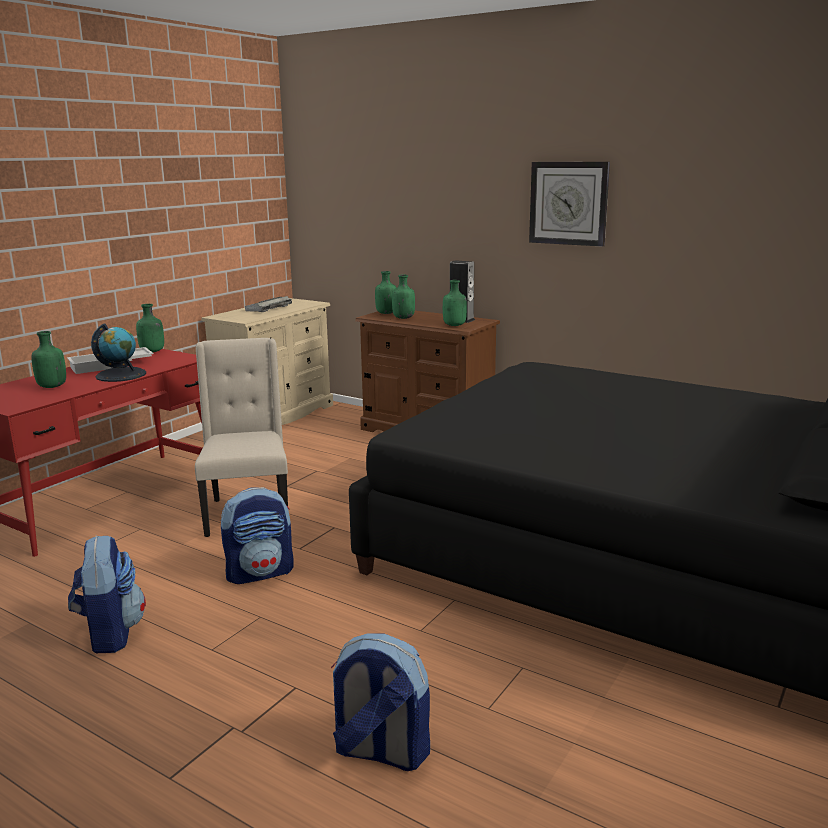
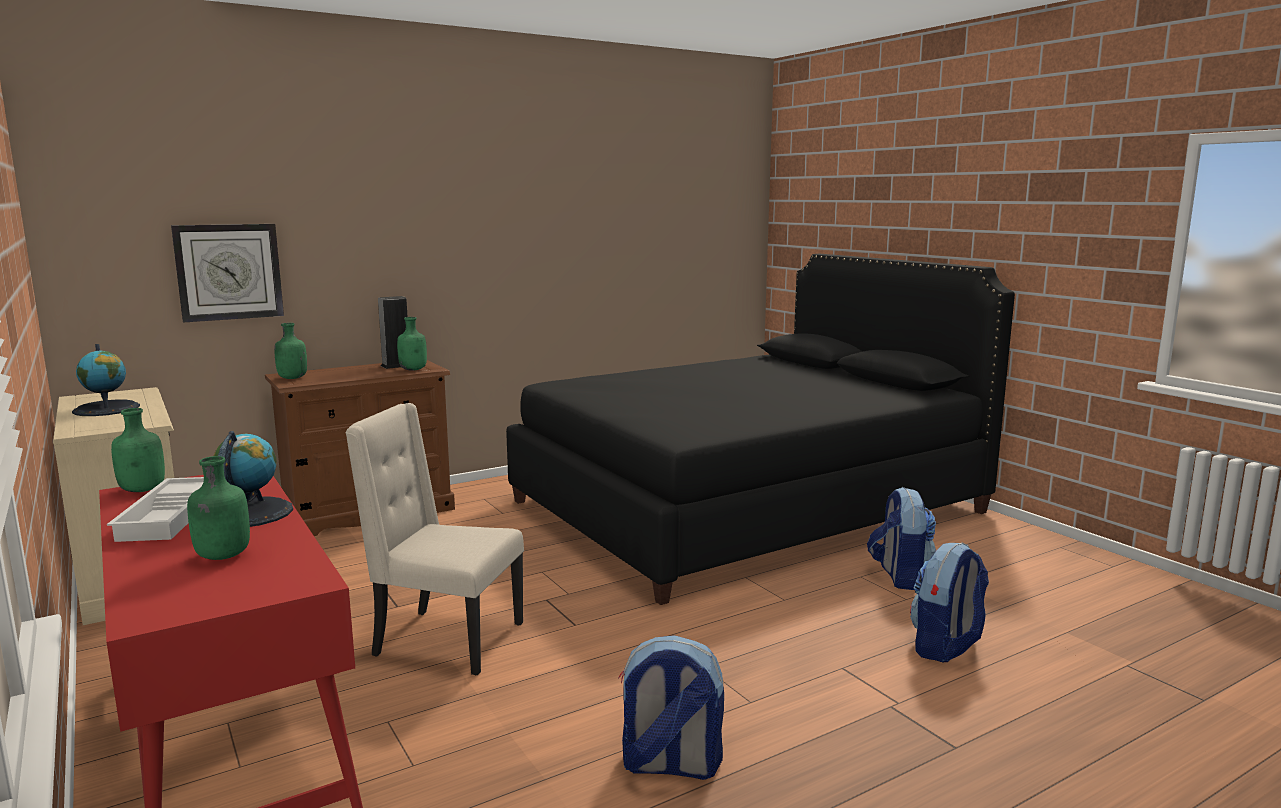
camera: 65 degrees left, 5 degrees down
backpack [221,487,294,584] -> backpack moved to [867,487,936,590]
keyboard [245,296,292,312] -> globe [72,344,140,416]
green bottle [392,275,415,319] -> none
wall clock [529,162,610,247] -> wall clock moved to [171,224,284,323]

